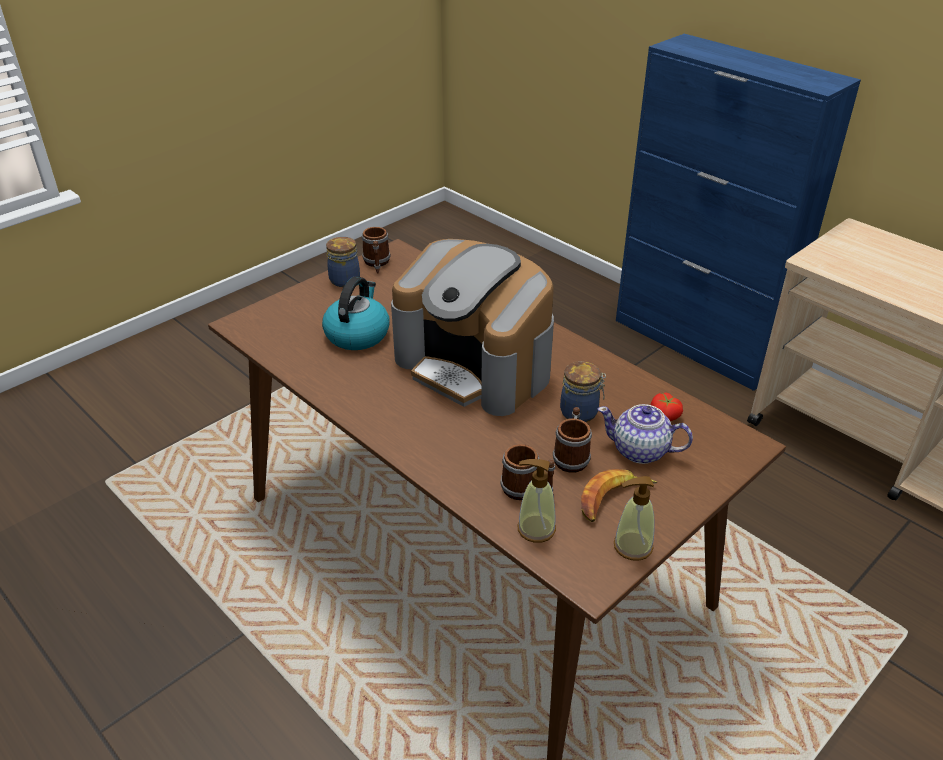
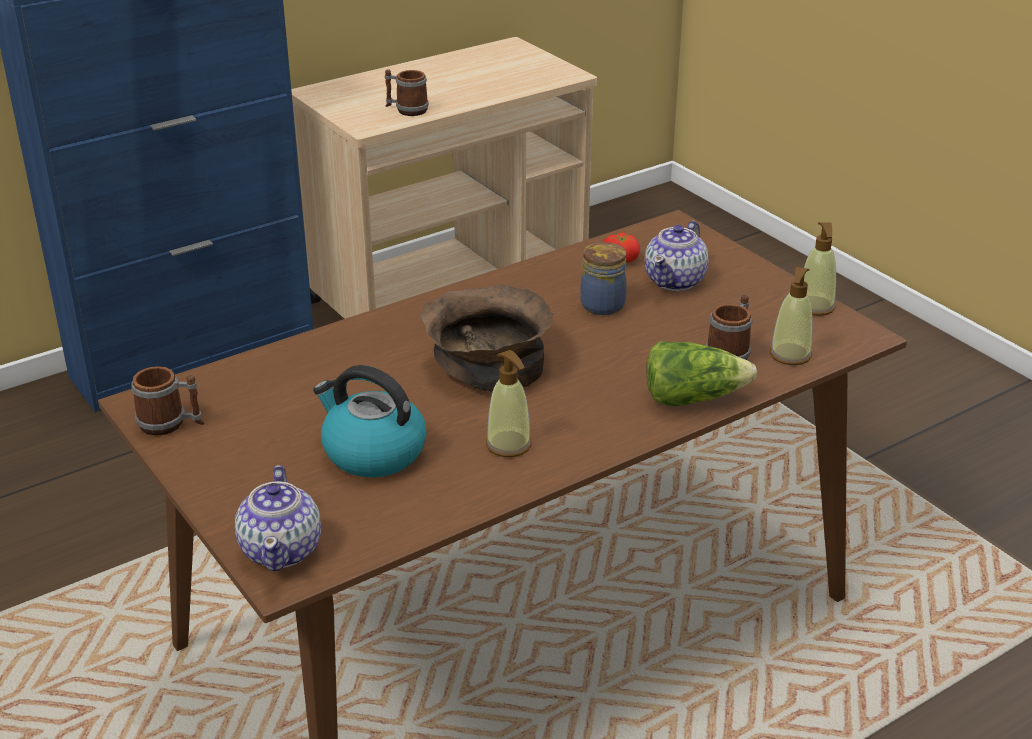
camera: 80 degrees left, 5 degrees down
jar [326,237,360,287] -> none
coffee machine [391,239,554,416] -> brown bowl [420,284,553,392]
mug [553,407,592,473] -> mug moved to [385,69,429,116]
banana [581,469,657,522] -> none
none -> teapot [235,465,321,571]
none -> soap dispenser [486,350,532,457]
none -> lettuce [647,341,757,406]

